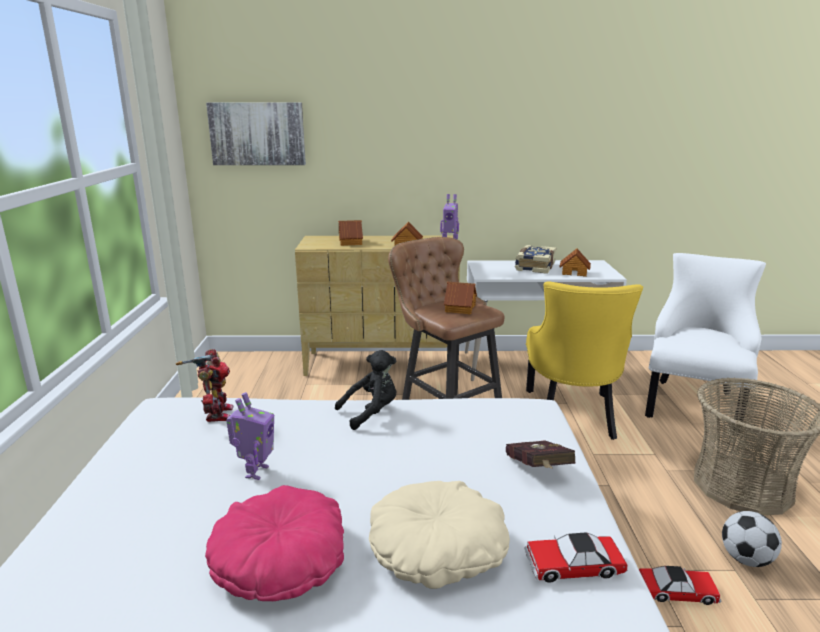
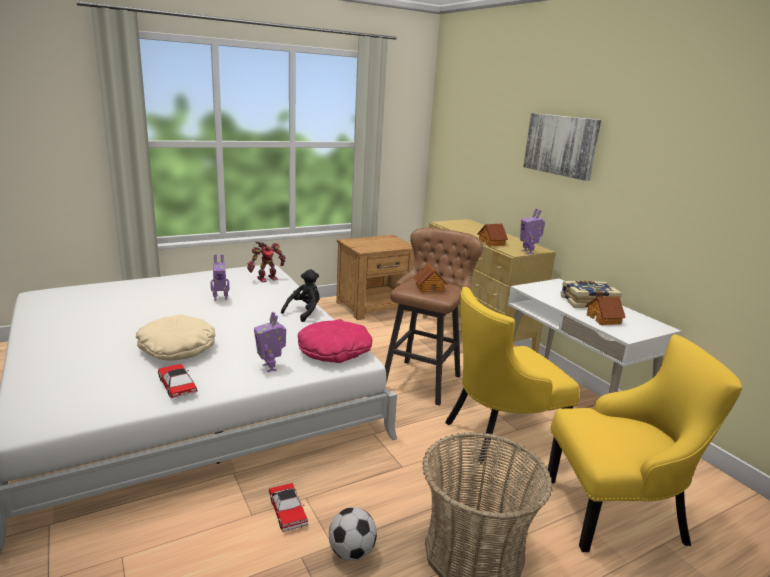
camera: 60 degrees right, 0 degrees up
pink pillow [205,485,344,601] -> pink pillow moved to [298,319,373,363]
picture [206,102,306,165] -> picture moved to [523,113,601,181]
black plush toy [335,350,397,430] -> black plush toy turned 90 degrees counterclockwise [281,269,320,322]
toy house [338,220,363,246] -> none
red book [506,440,576,469] -> toy robot [254,312,286,372]
white chair [645,253,766,435] -> yellow chair [548,334,742,552]
none -> brown nightstand [336,235,414,320]

